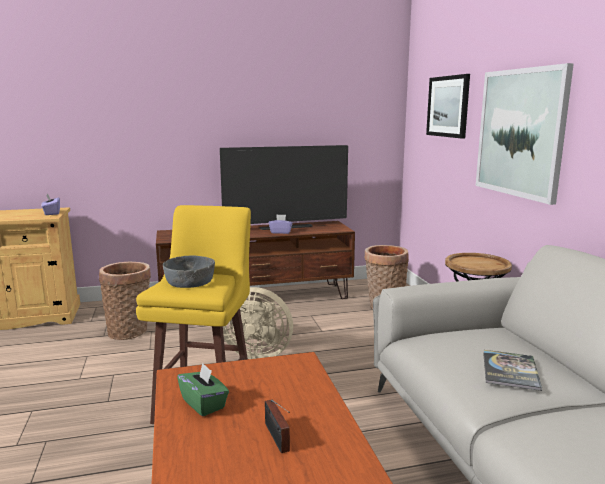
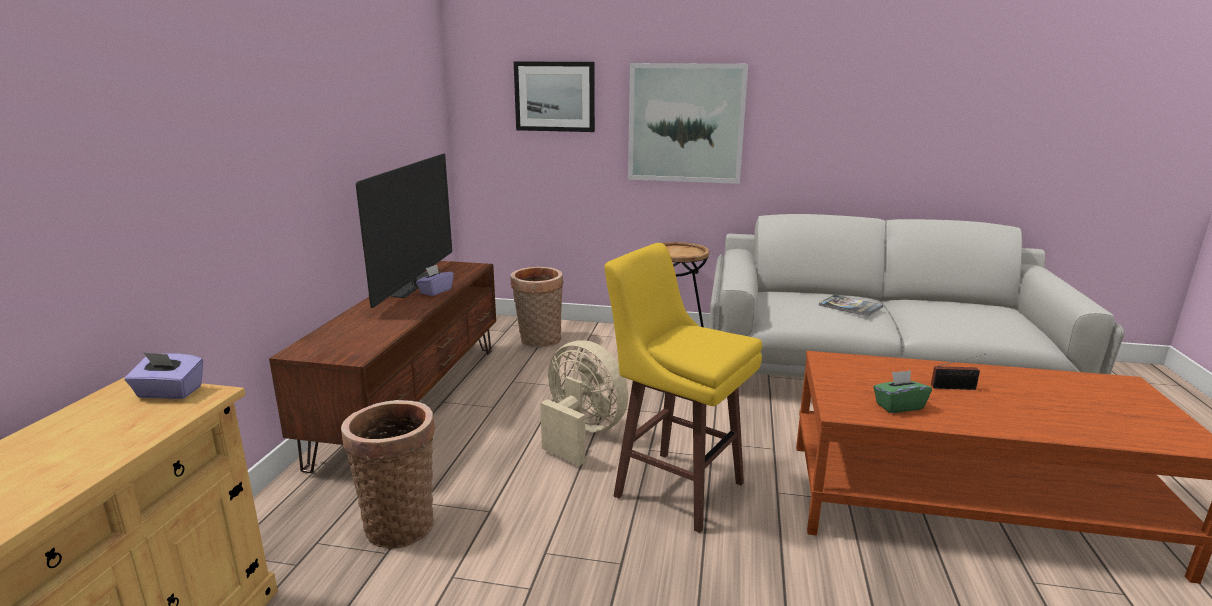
camera: 65 degrees left, 5 degrees up
grey bowl [163,256,215,288] -> none
beige fan [223,287,293,359] -> beige fan turned 90 degrees counterclockwise [540,340,628,466]

